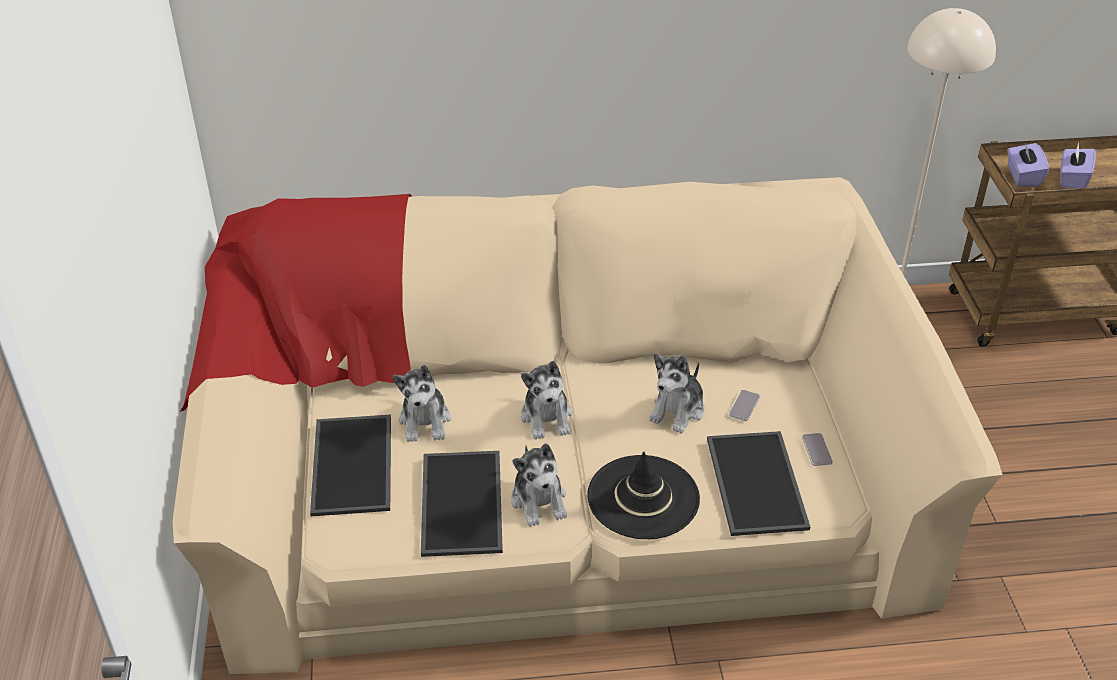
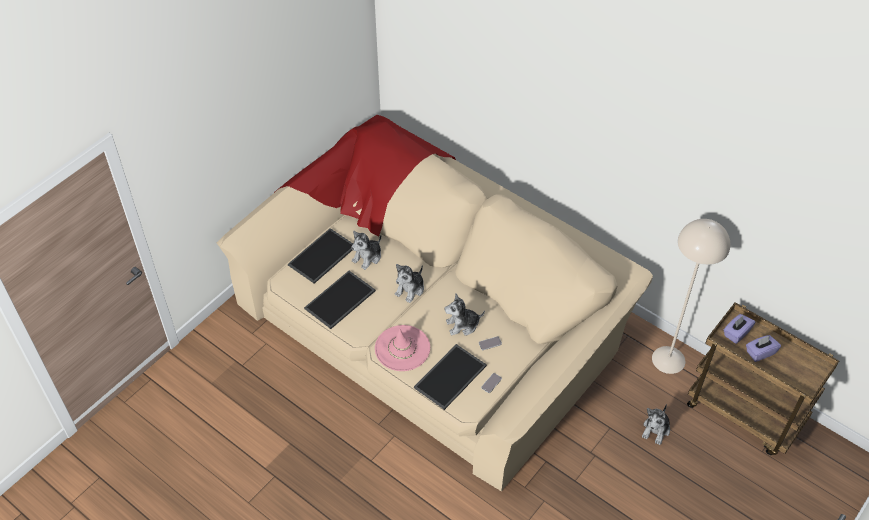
camera: 45 degrees right, 10 degrees up
plush toy [511,443,567,527] -> plush toy moved to [642,404,670,445]
black hat [587,452,700,539] -> pink hat [375,325,430,371]

